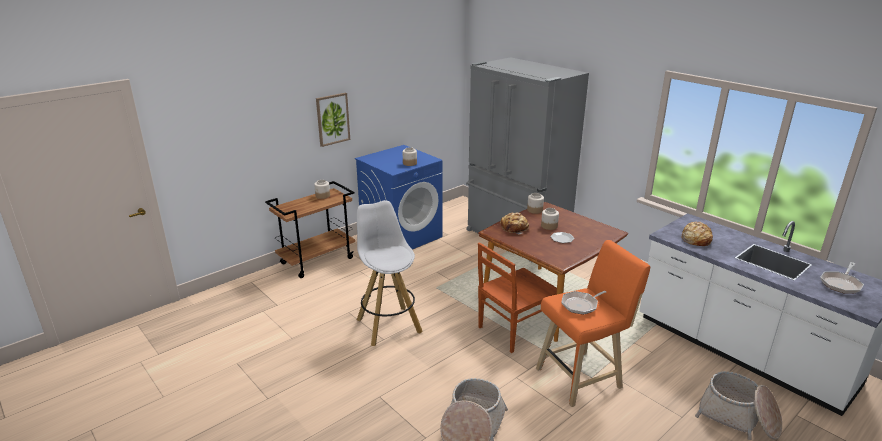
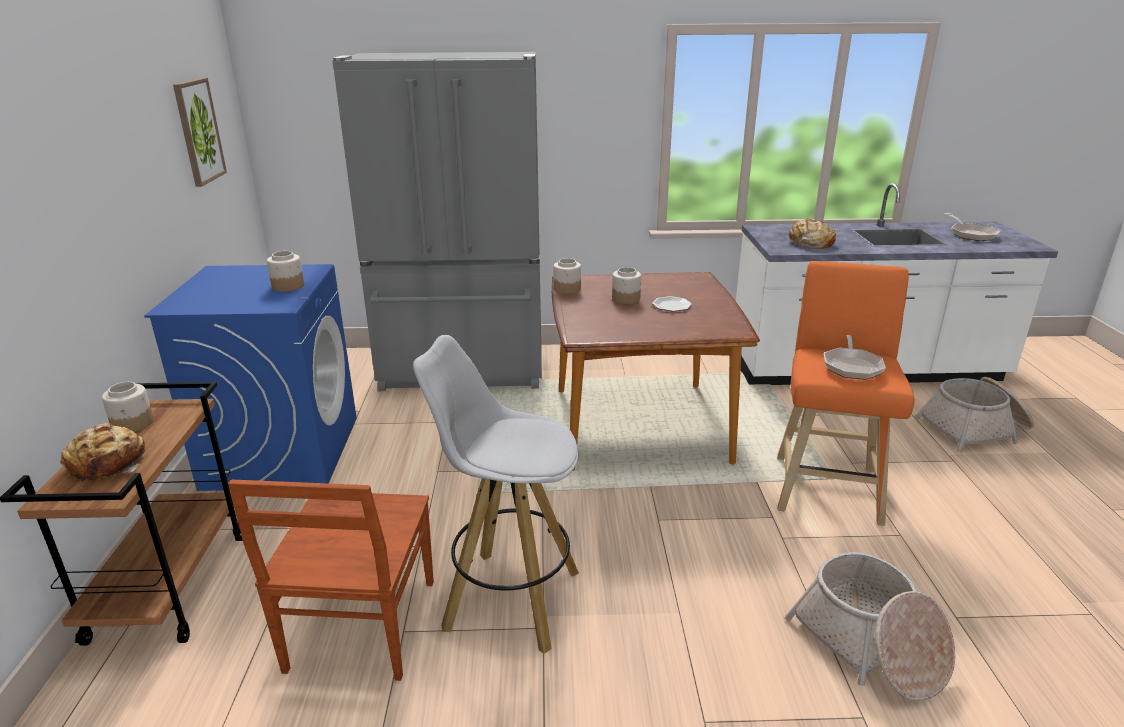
camera: 50 degrees left, 0 degrees up
picture [316,93,350,147] -> picture moved to [173,78,227,187]
brown chair [478,242,557,353] -> brown chair moved to [228,480,434,681]
bread [500,212,529,234] -> bread moved to [60,423,146,481]

